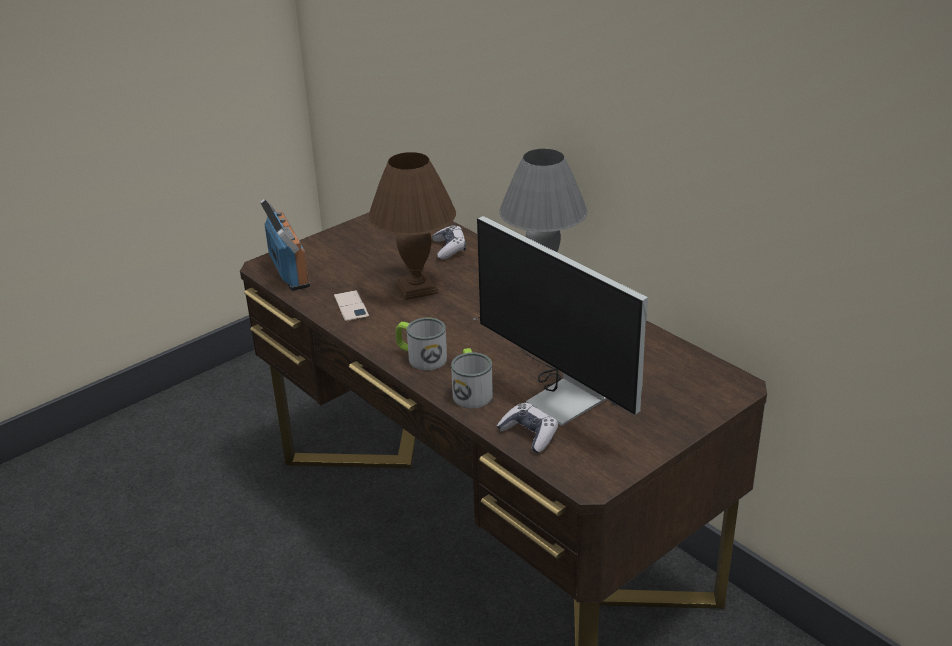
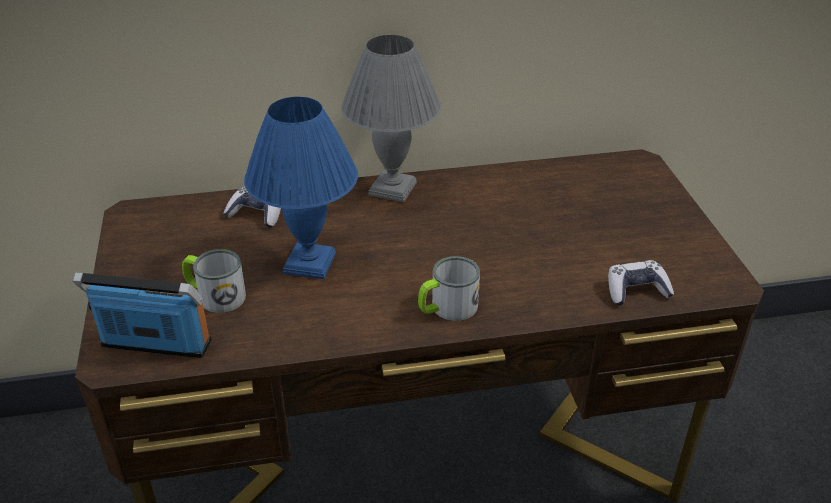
camera: 60 degrees left, 5 degrees up
phone [334,290,369,322] -> none
brown table lamp [368,152,456,300] -> blue table lamp [244,97,358,279]
mug [451,348,493,408] -> mug moved to [182,249,246,313]
monitor [473,216,648,426] -> none

